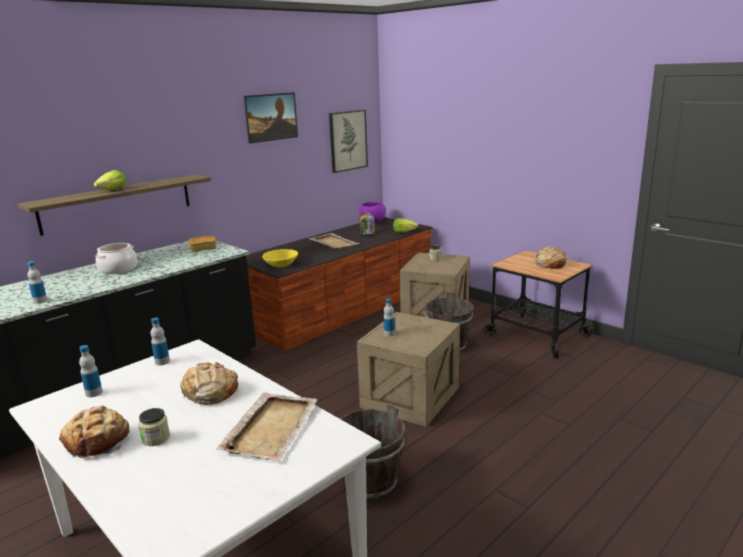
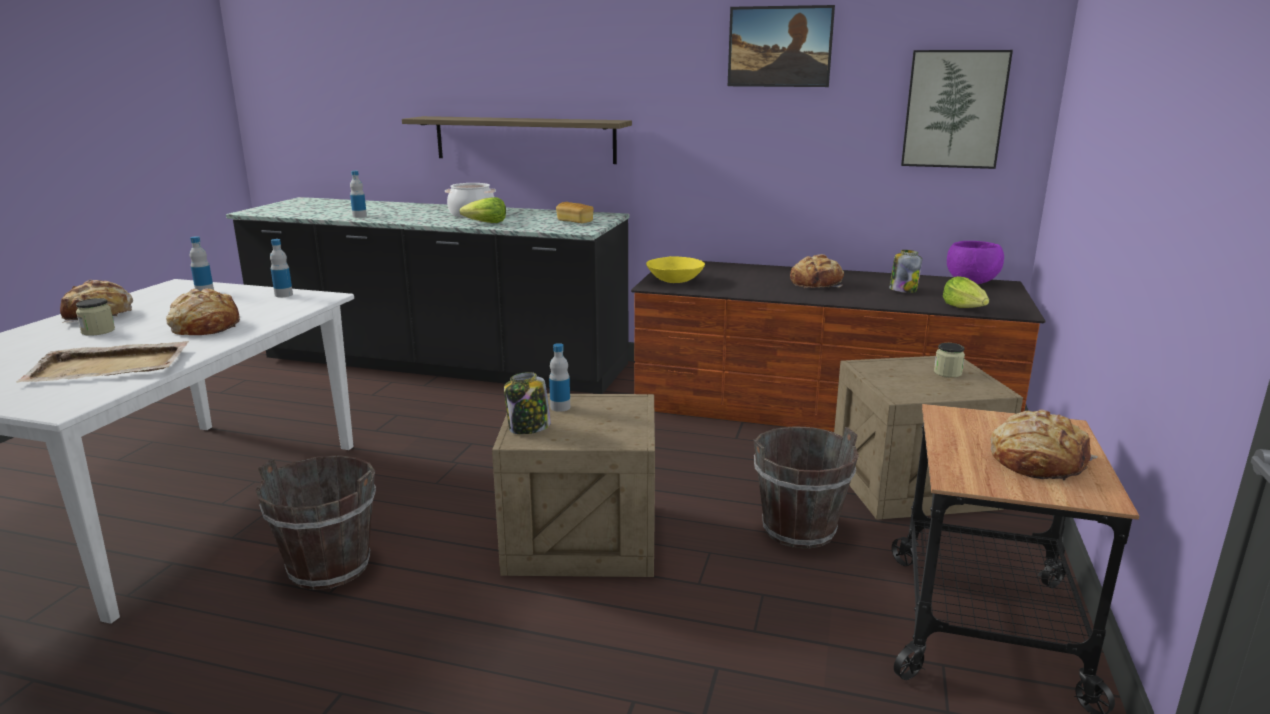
camera: 60 degrees right, 0 degrees up
lettuce [94,170,126,190] -> lettuce moved to [460,197,506,223]
beige tray [308,233,360,250] -> bread [790,254,844,288]
none -> jar [504,372,551,434]

